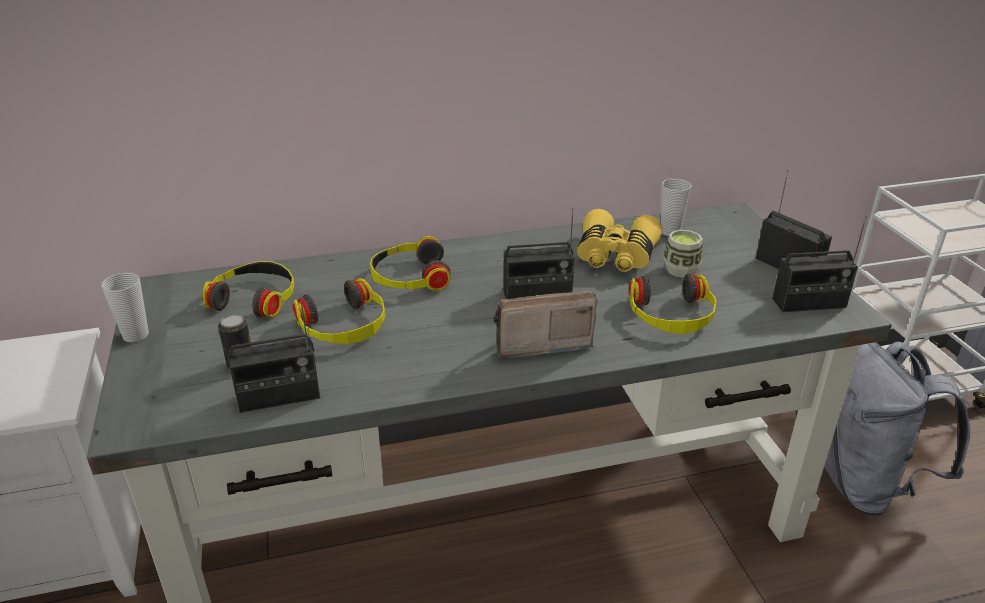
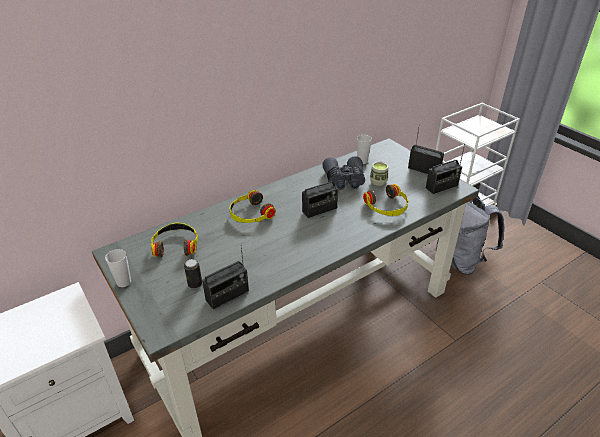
camera: 20 degrees left, 5 degrees up
headphones [293,278,385,344] -> none
radio [493,291,597,358] -> none
yellow binoculars [577,209,662,272] -> grey binoculars [322,156,365,190]

